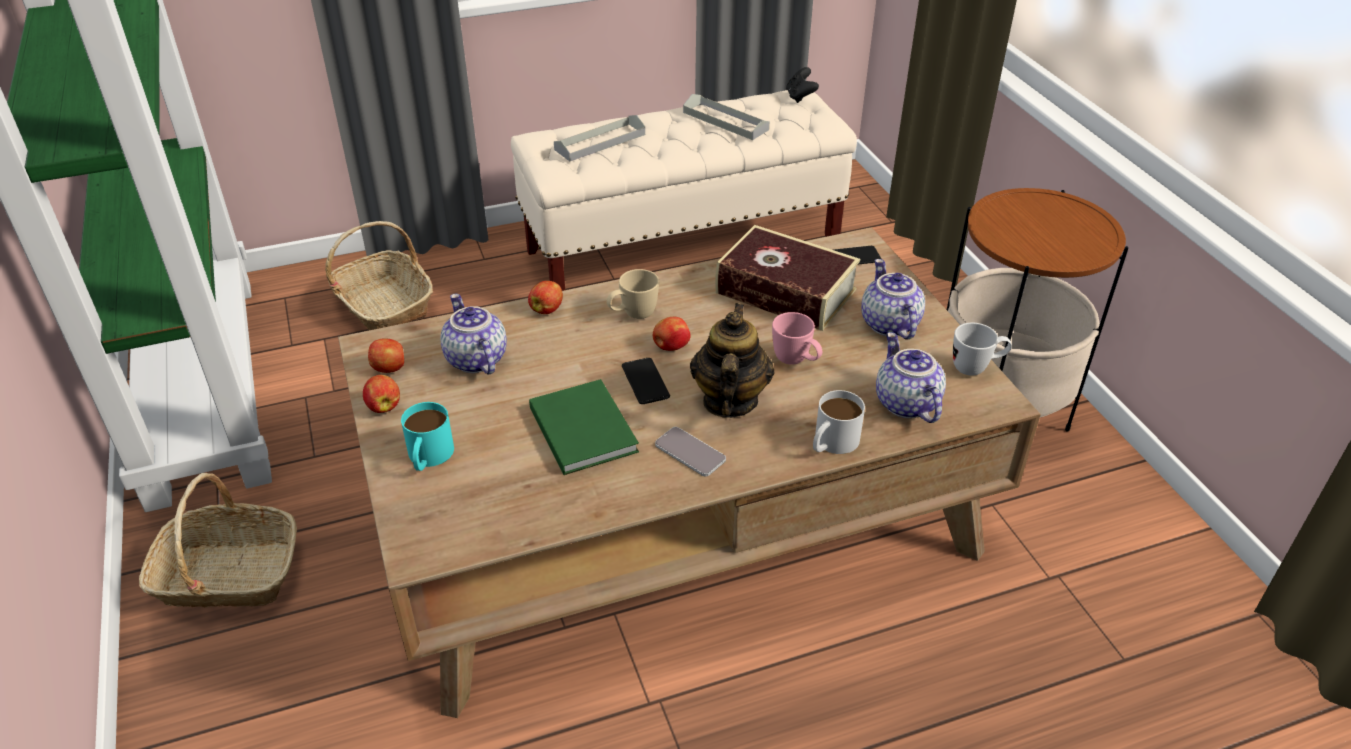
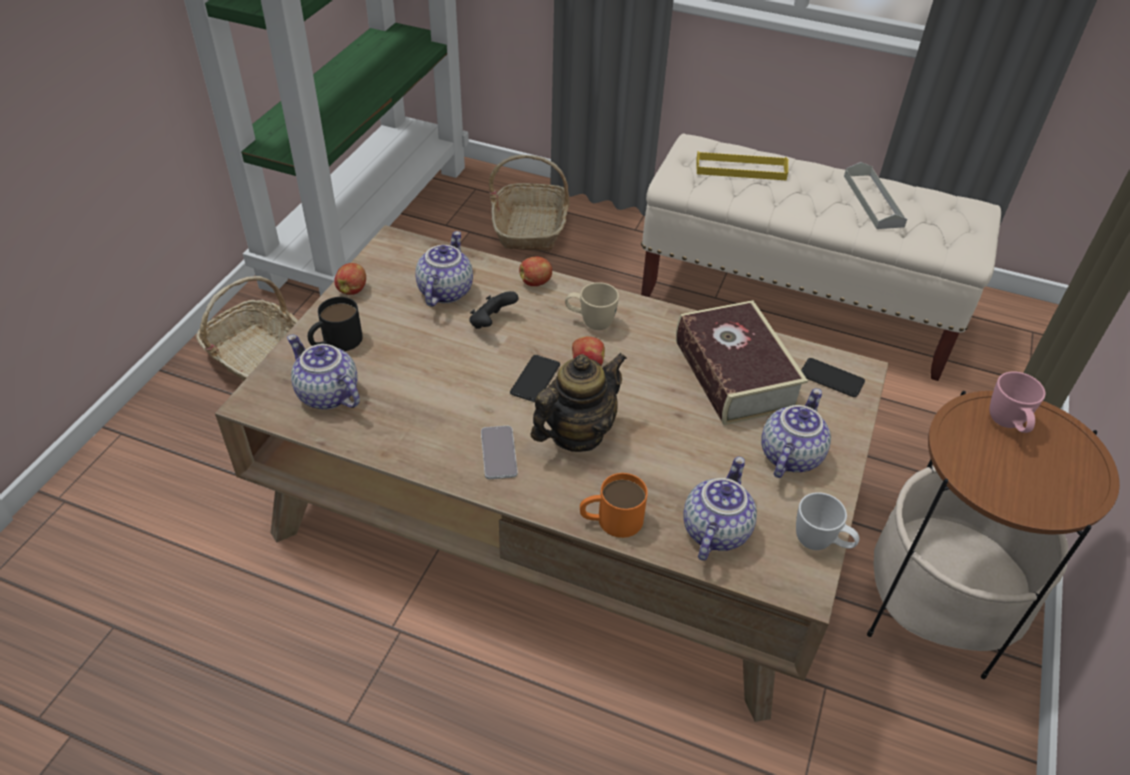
camera: 40 degrees right, 5 degrees up
apple [368,338,404,373] -> none
turquoise mug [401,402,454,471] -> black mug [307,297,363,351]
green book [529,379,639,475] -> none
grey tray [554,115,645,161] -> yellow tray [696,151,788,180]
pink mug [772,312,822,365] -> pink mug moved to [990,371,1045,433]
black game controller [786,67,819,103] -> black game controller moved to [469,291,519,329]
white mug [813,390,865,454] -> orange mug [580,473,648,538]
none -> teapot [287,334,360,410]

